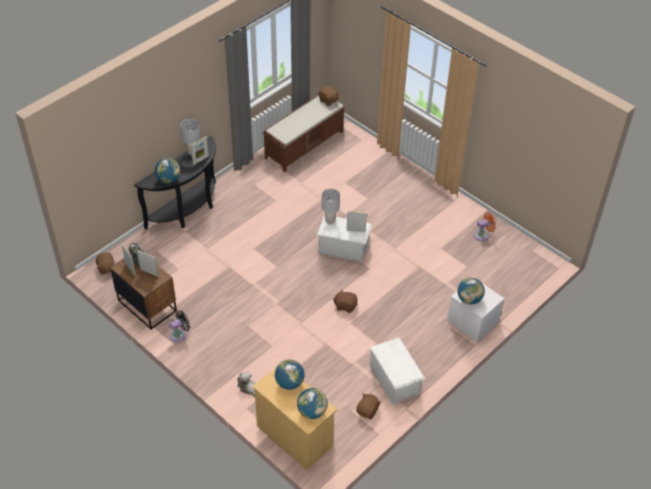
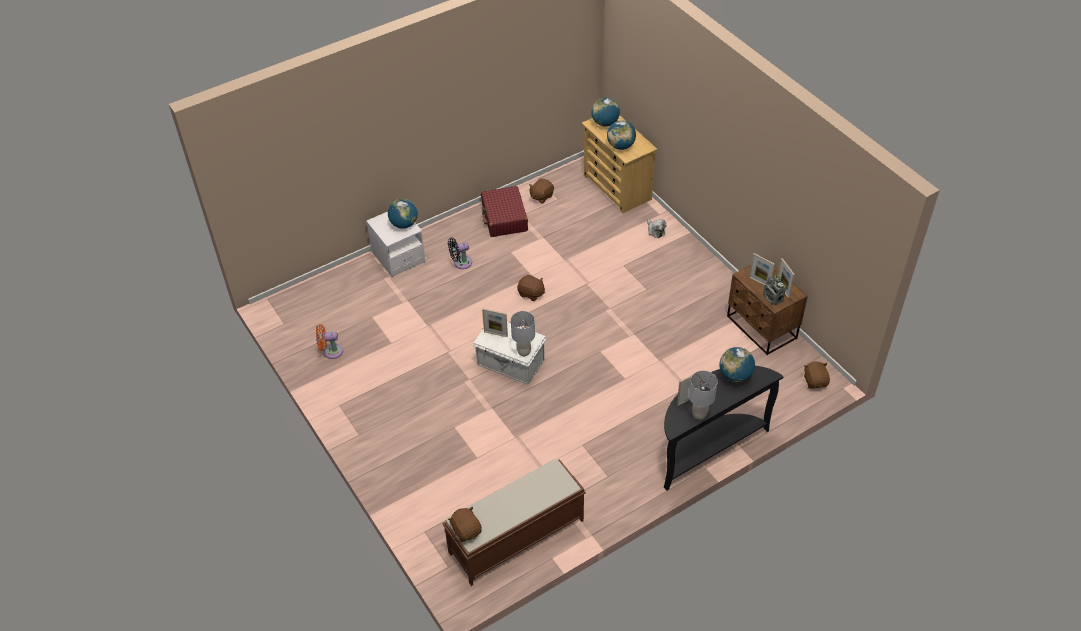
camera: 165 degrees left, 0 degrees up
black fan [170,310,190,343] -> black fan moved to [448,238,472,269]
white storage box [370,338,425,404] -> red suitcase [481,186,528,237]

